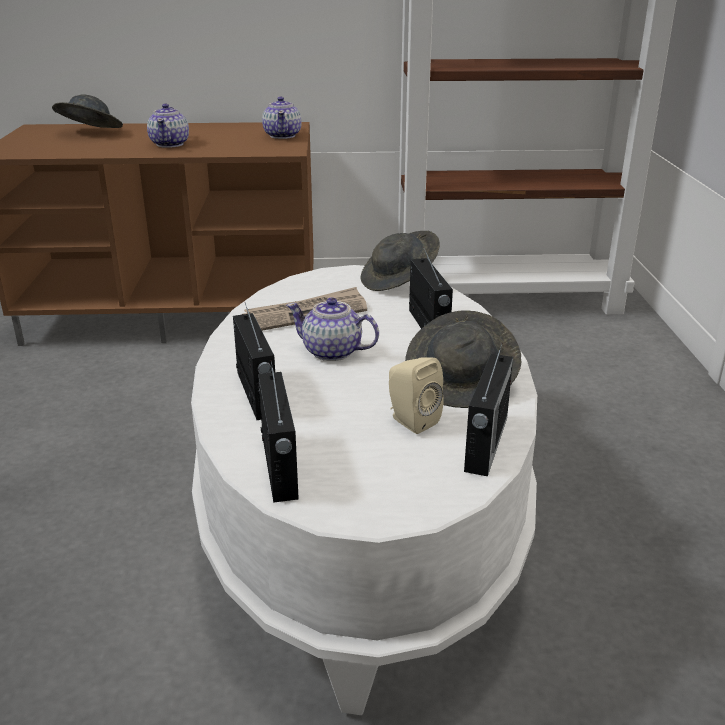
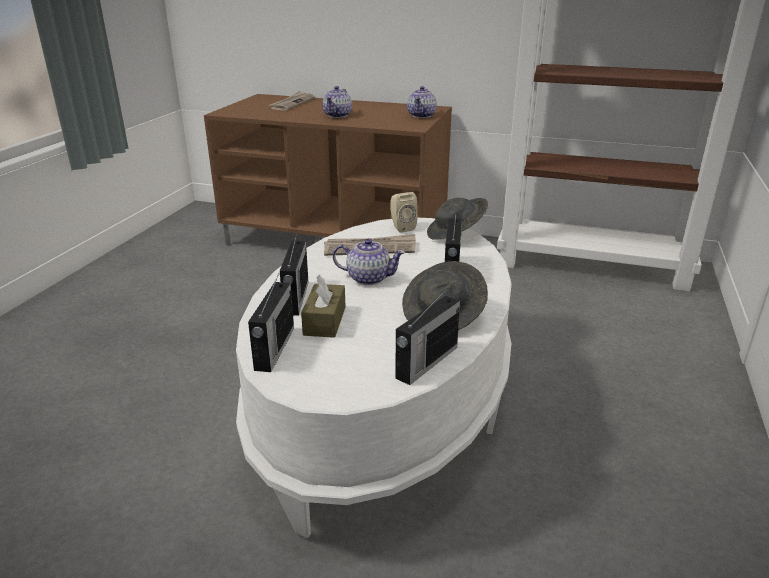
camera: 20 degrees right, 0 degrees up
grey hat [52,95,123,128] -> newspaper [269,91,315,111]
teapot [286,298,379,361] -> teapot turned 150 degrees clockwise [333,239,405,285]
beige speaker [389,358,444,434] -> beige speaker moved to [390,192,418,233]
none -> brown tissue box [301,275,346,338]

